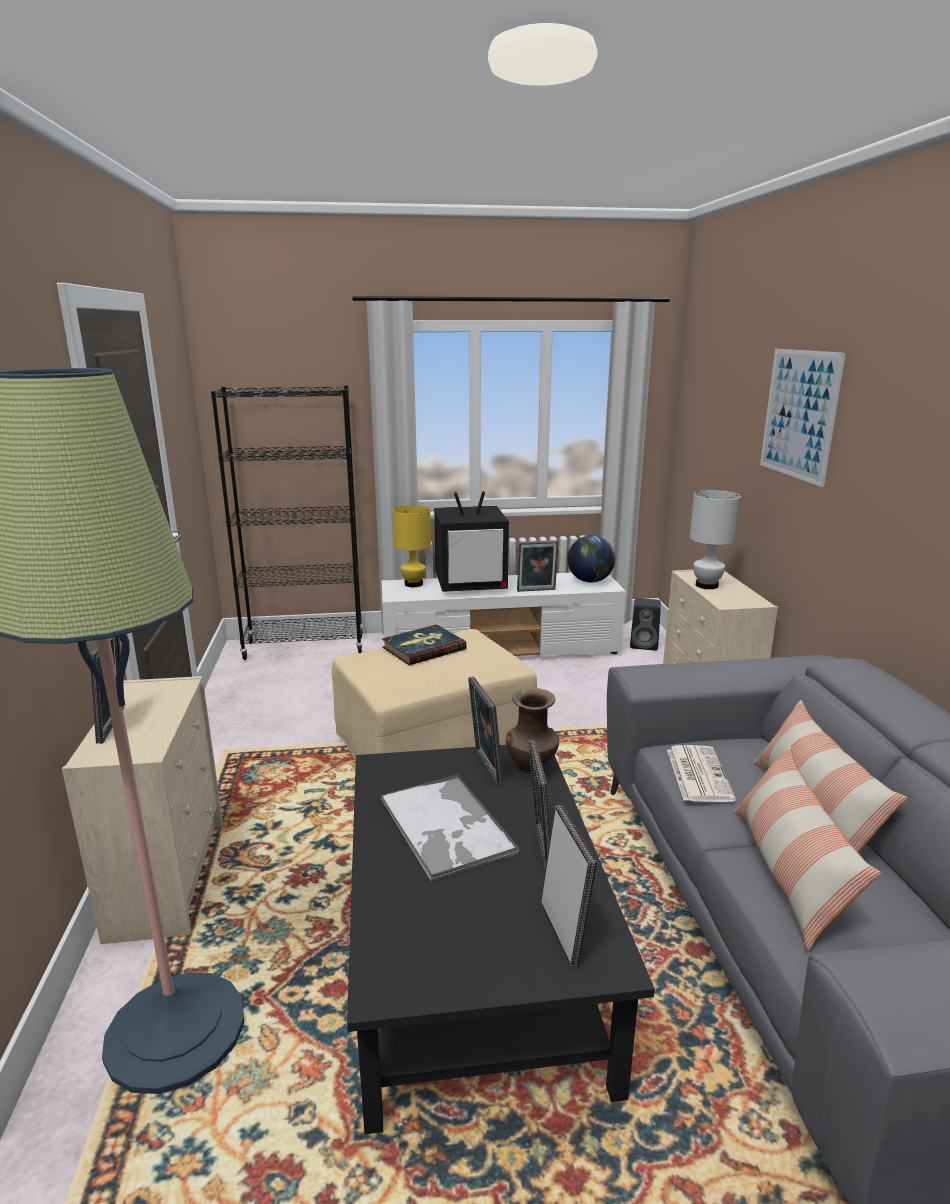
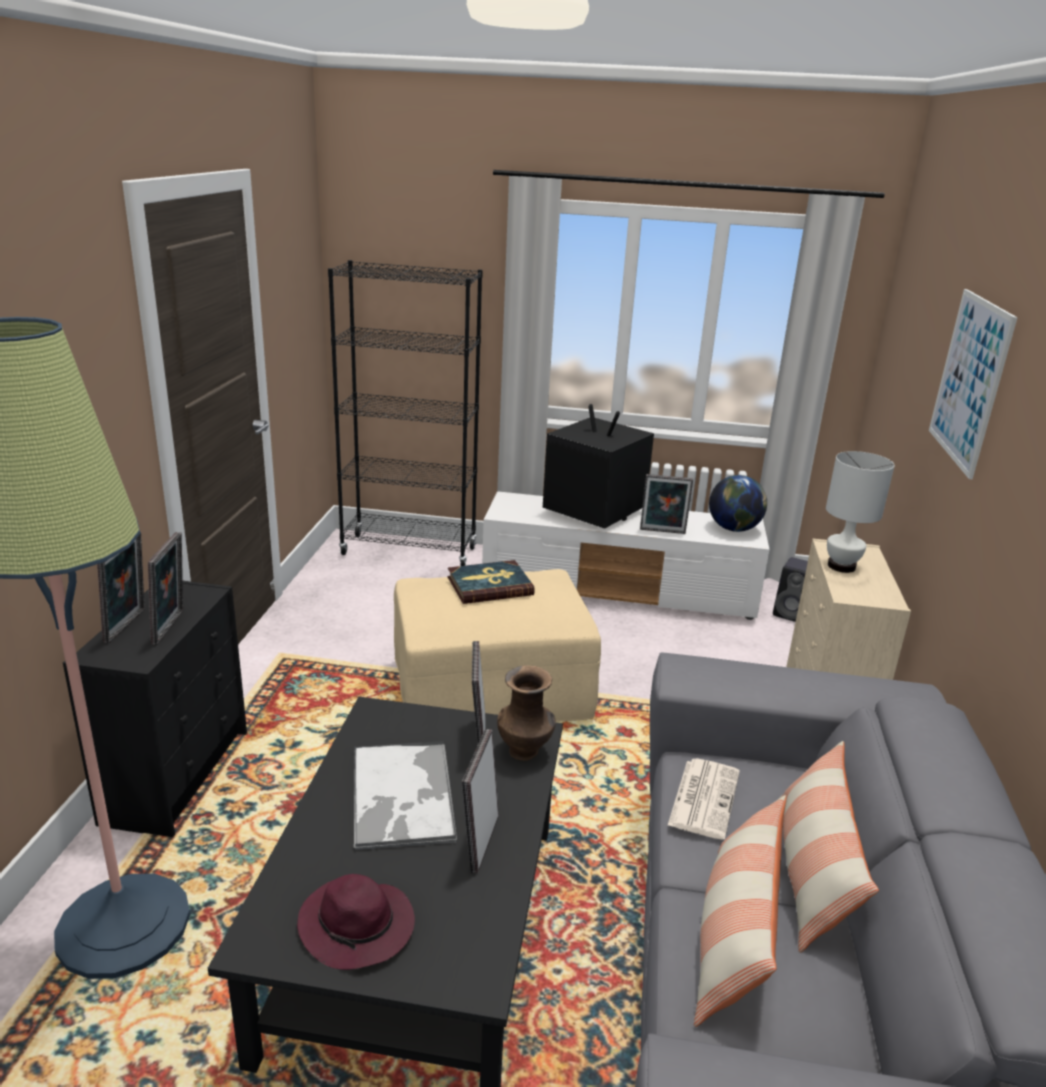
camera: 15 degrees right, 5 degrees up
beige dresser [62,676,223,944] -> black dresser [63,581,247,837]
yellow table lamp [393,505,431,587] -> none
television [434,491,509,592] -> television turned 150 degrees counterclockwise [543,404,654,529]
picture frame [541,805,598,968] -> picture frame moved to [148,532,183,645]
none -> purple hat [297,874,415,970]

